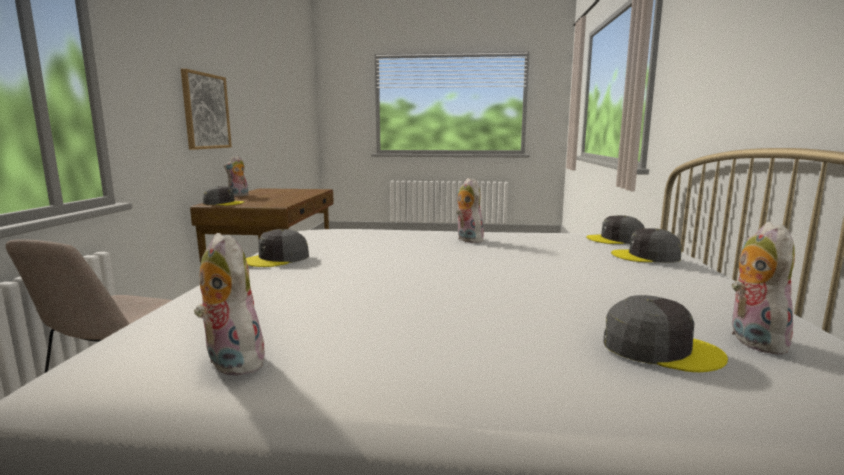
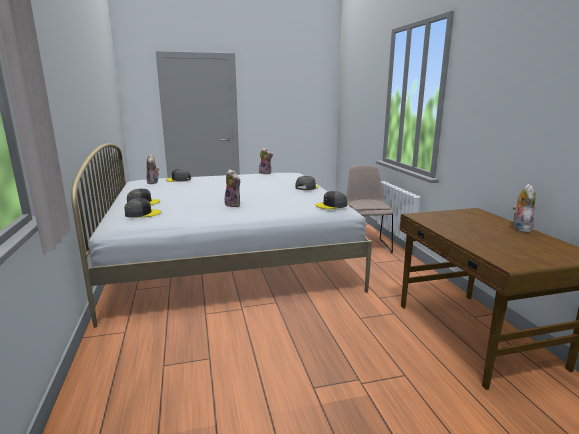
camera: 160 degrees right, 5 degrees up
picture [181,68,232,150] -> none
grey cap [203,186,245,206] -> grey cap moved to [316,191,347,209]

